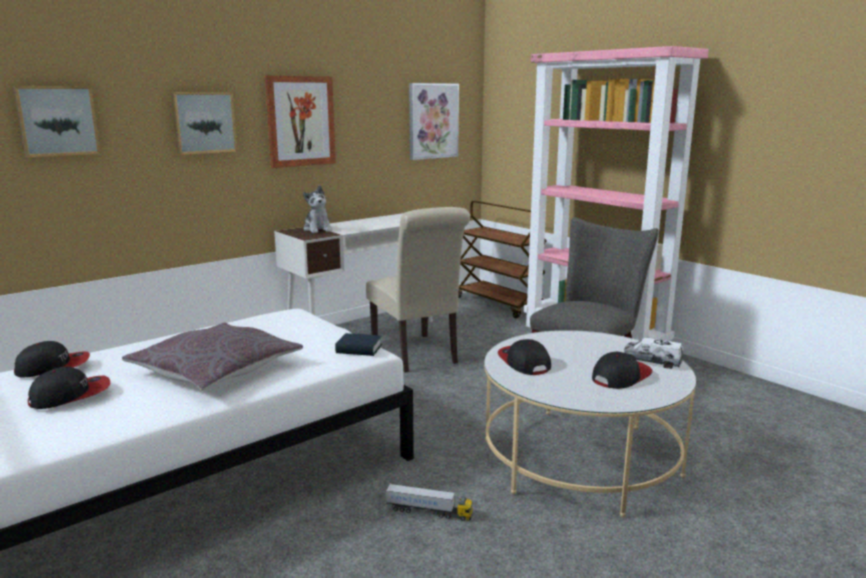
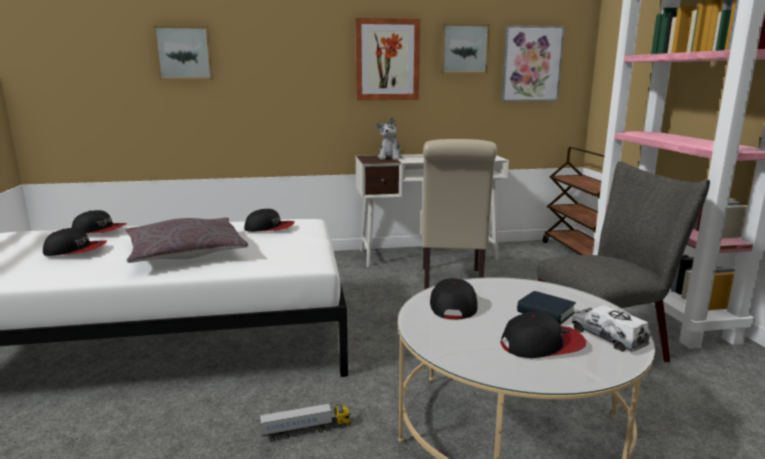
camera: 30 degrees right, 0 degrees up
picture [171,92,237,155] -> picture moved to [441,24,490,74]
book [335,333,382,356] -> book moved to [517,291,576,325]
toy truck [386,484,473,521] -> toy truck turned 60 degrees counterclockwise [260,403,351,441]
none -> cap [244,209,295,232]

